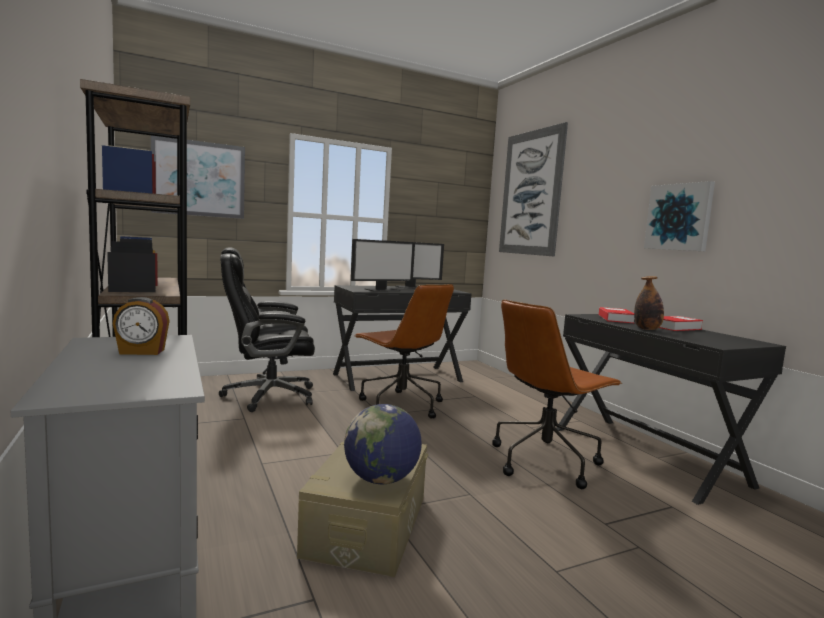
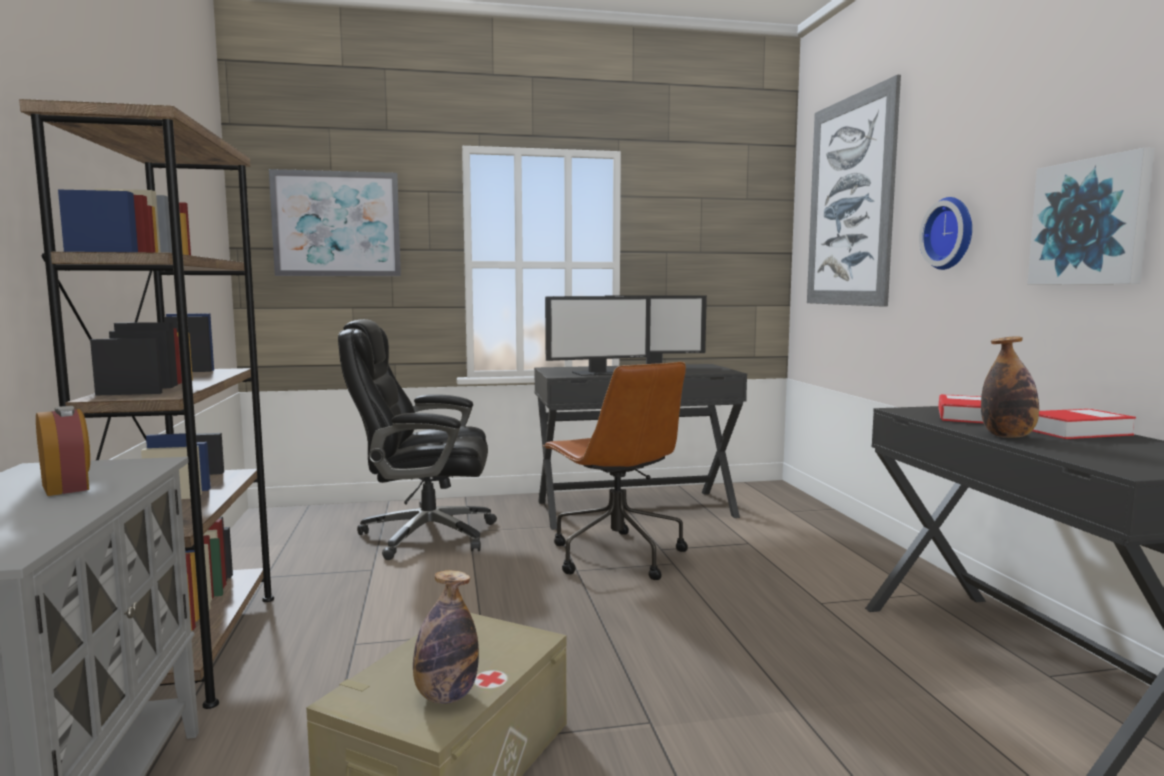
camera: 15 degrees right, 0 degrees up
alarm clock [113,297,170,355] -> alarm clock turned 135 degrees counterclockwise [36,406,90,496]
globe [344,404,422,484] -> bottle [413,570,479,704]
brown office chair [492,300,622,489] -> none
none -> wall clock [919,197,972,270]

